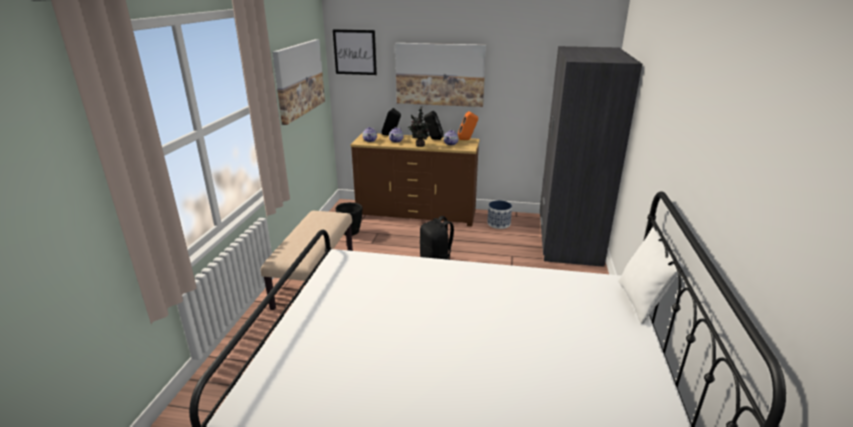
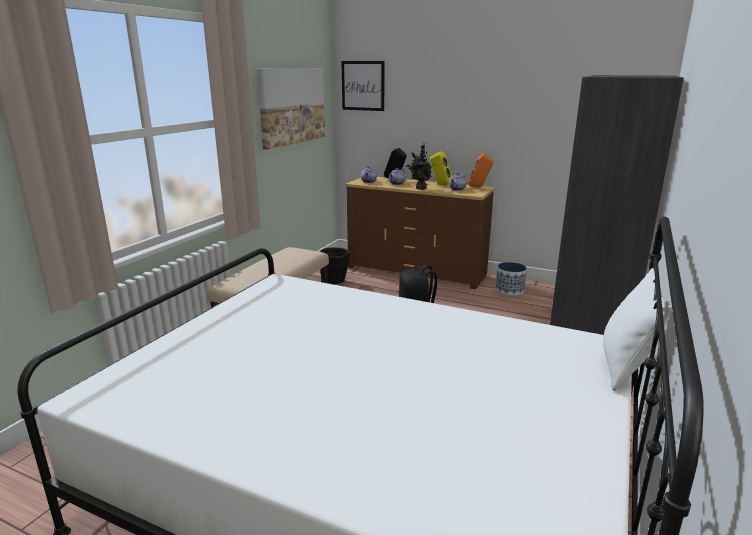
camera: 15 degrees right, 5 degrees down
picture [395,43,486,107] -> none
black speaker [424,111,444,140] -> yellow speaker [430,151,452,185]

